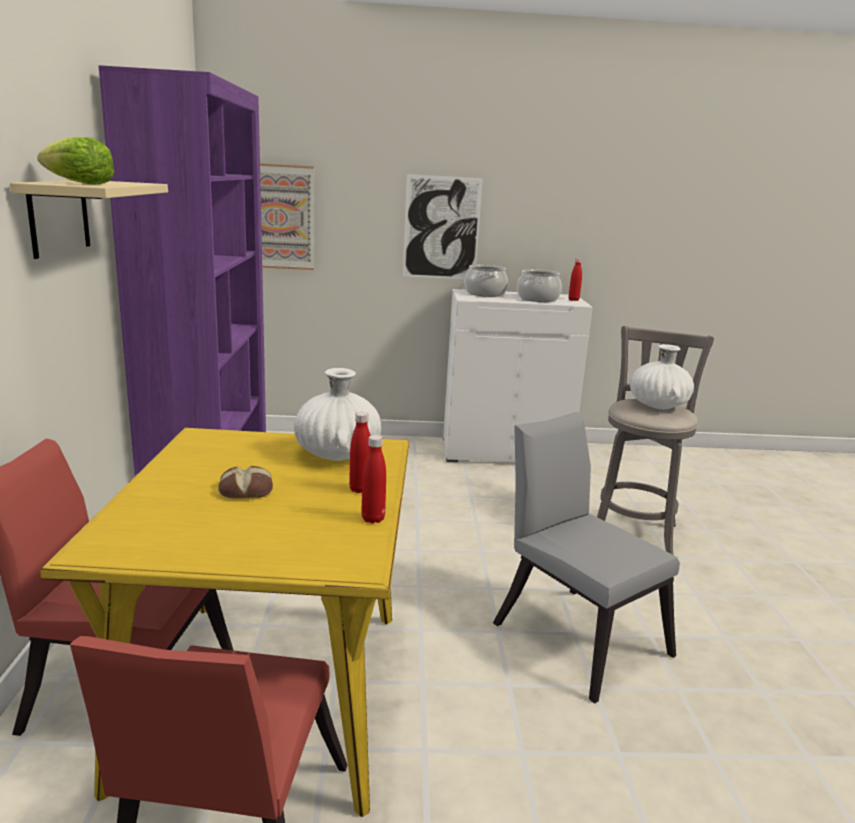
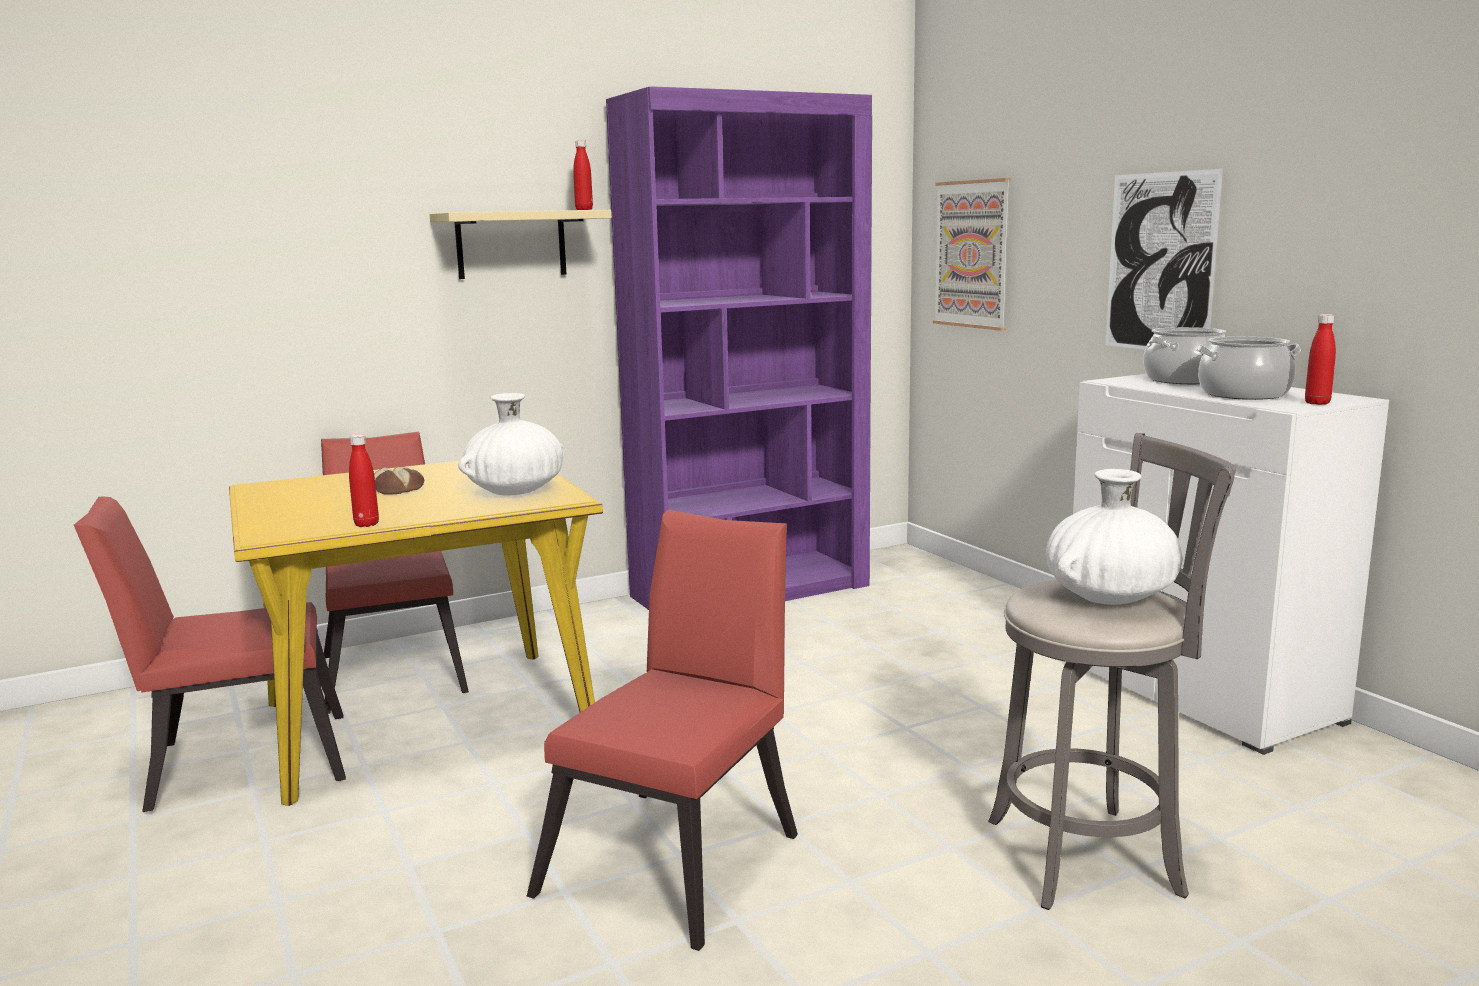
camera: 65 degrees right, 5 degrees down
lettuce [37,137,114,184] -> none
red bottle [349,412,370,493] -> red bottle moved to [573,140,593,210]
grey chair [493,412,680,703] -> red chair [527,510,798,951]

